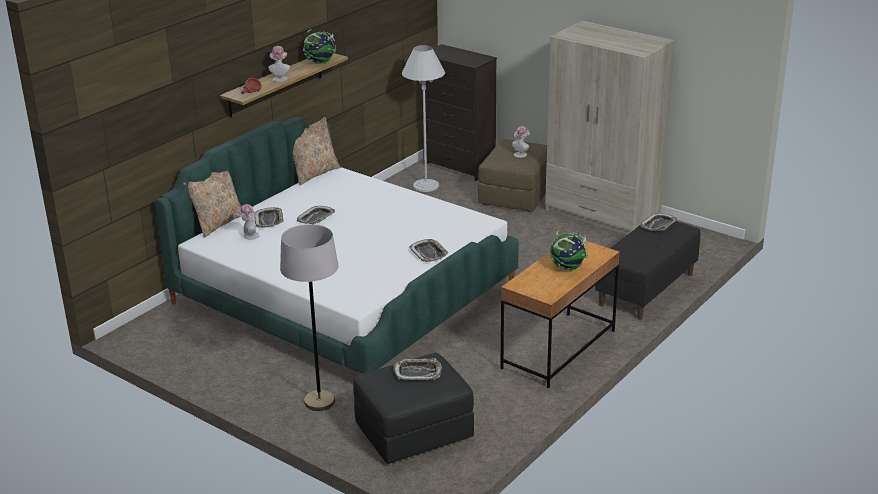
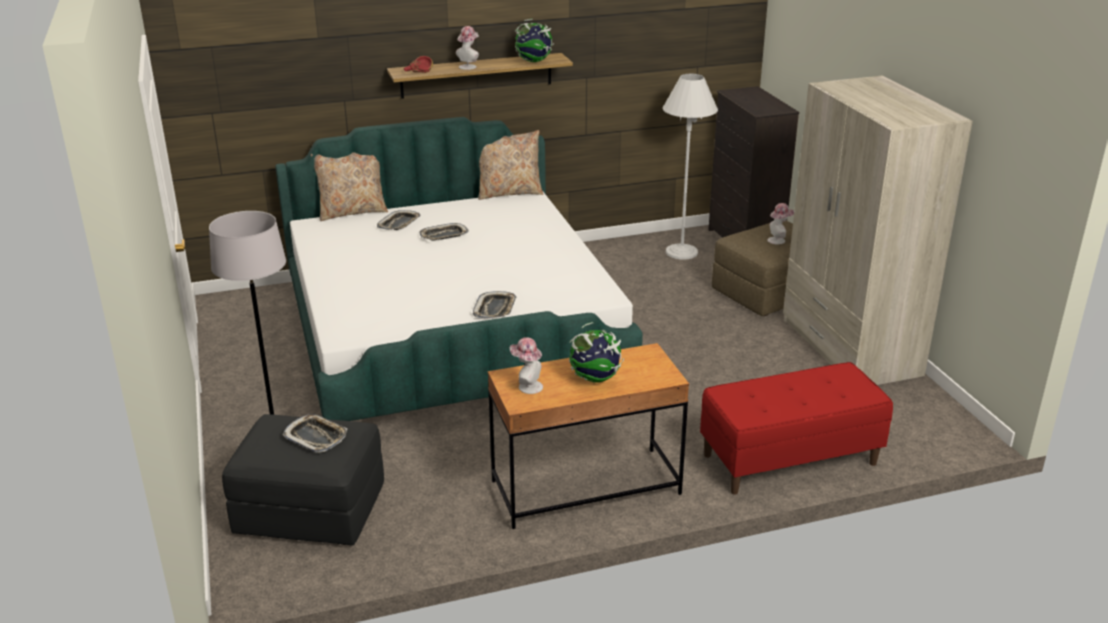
camera: 35 degrees right, 0 degrees up
hat [236,204,260,240] -> hat moved to [510,337,543,394]
black bench [595,221,700,320] -> red bench [700,362,893,495]
tray [640,213,677,231] -> none

